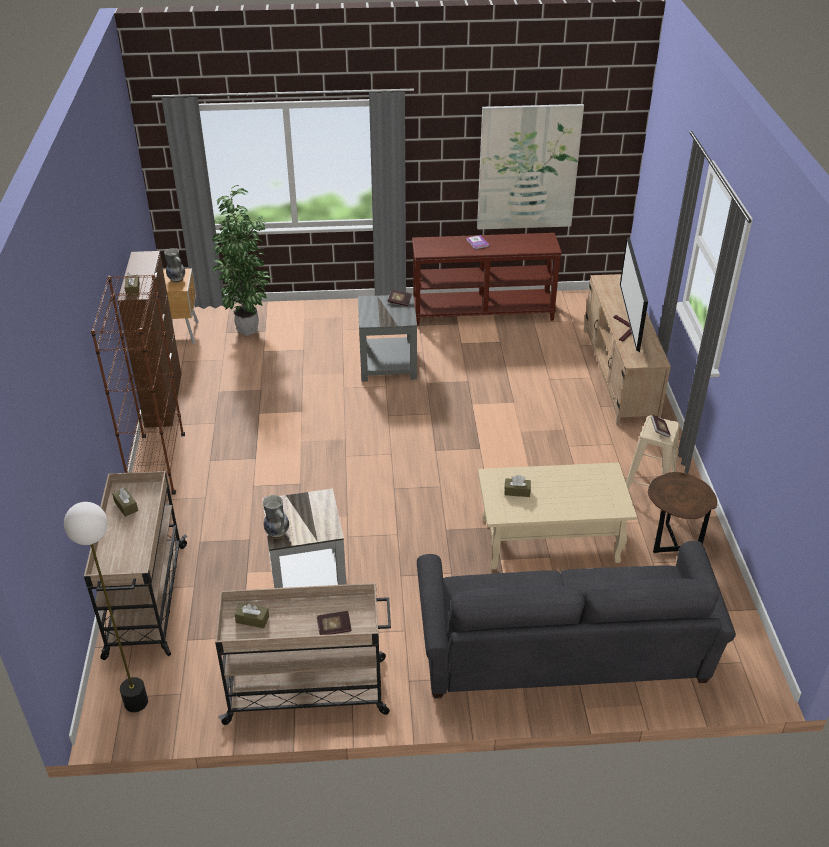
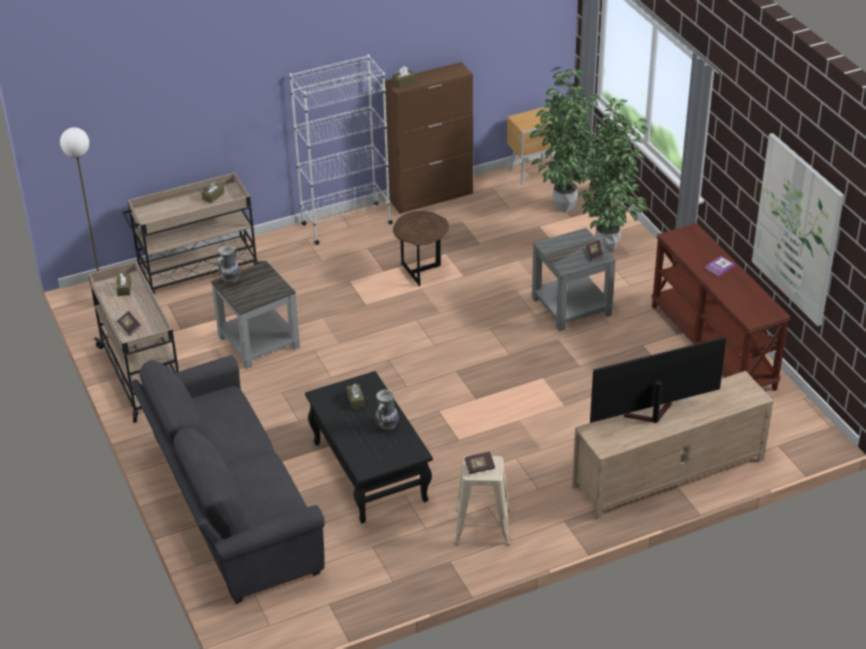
camera: 70 degrees right, 0 degrees up
brown bookcase [91,274,185,495] -> white bookcase [289,54,393,245]
vase [164,248,185,283] -> vase moved to [375,390,399,431]
beige coffee table [478,462,637,569] -> black coffee table [305,371,433,523]
brown side table [648,472,717,553] -> brown side table moved to [393,211,449,286]
none -> potted plant [578,98,649,252]

